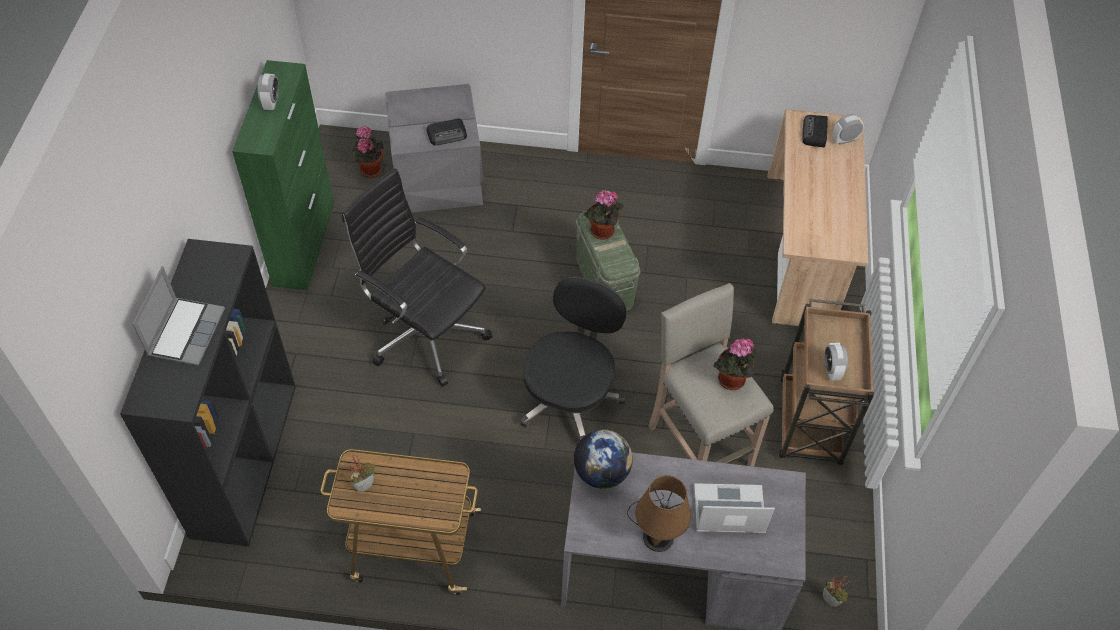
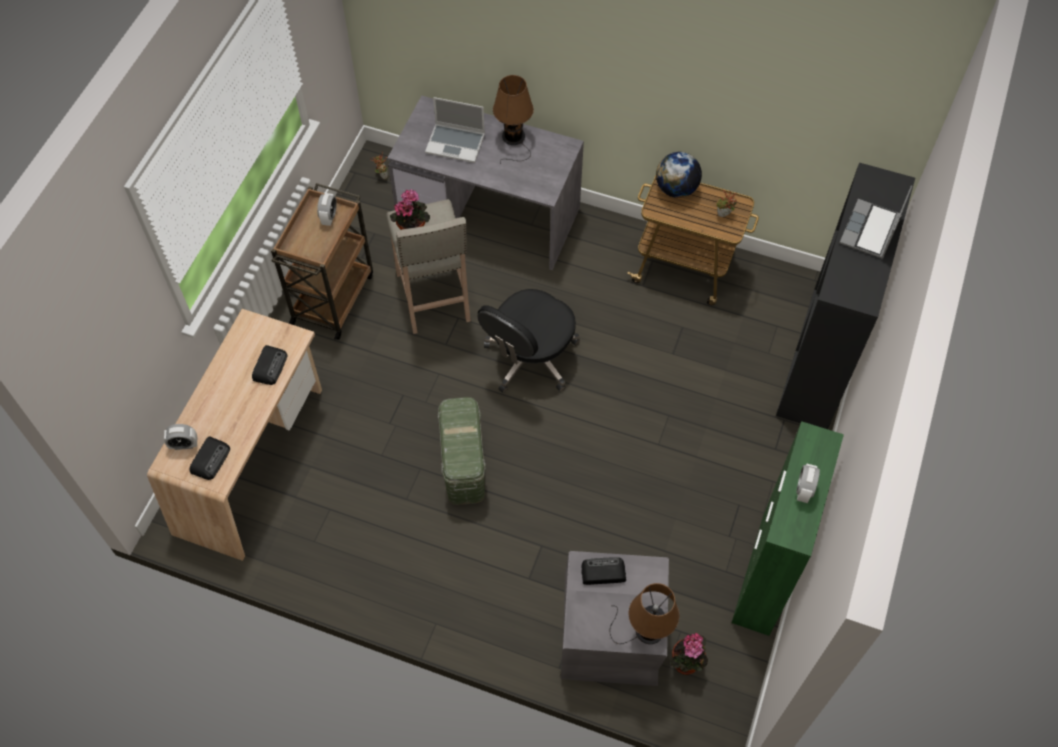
camera: 165 degrees left, 5 degrees up
black office chair [342,168,492,387] -> none
globe [574,429,633,489] -> globe moved to [656,152,702,198]
potted plant [583,190,624,240] -> none
none -> radio [252,345,287,385]
none -> brown table lamp [610,583,679,644]

